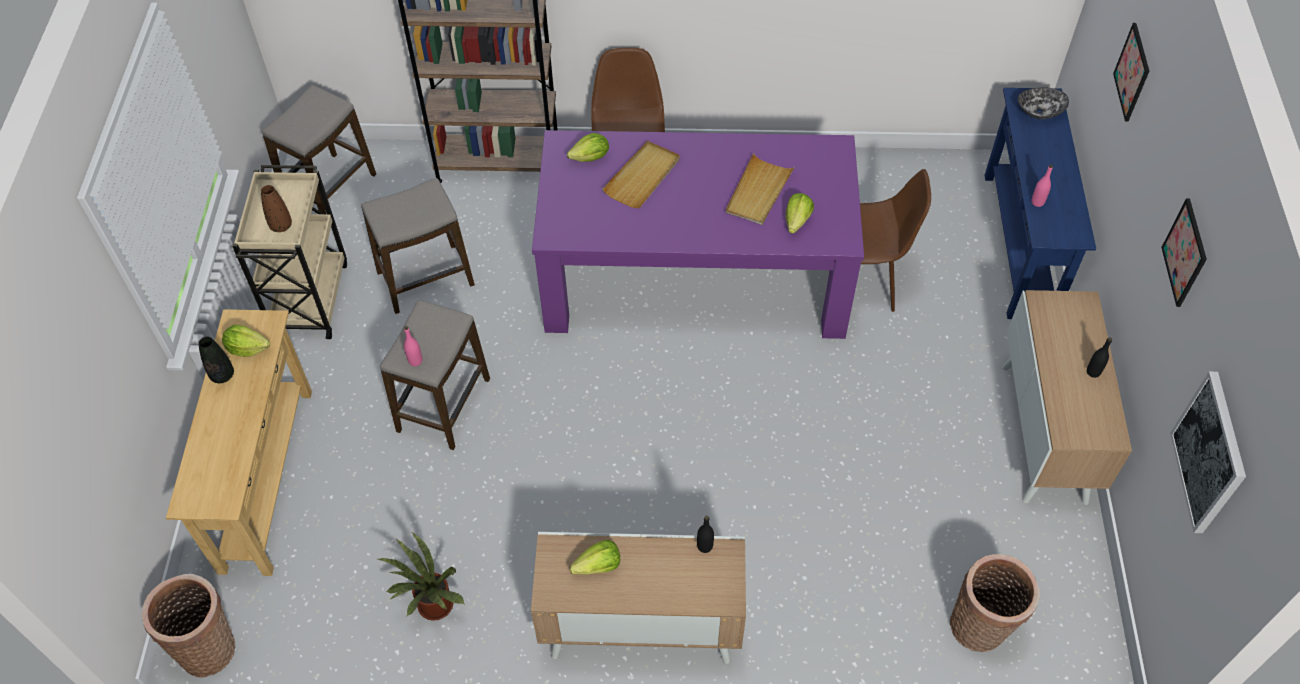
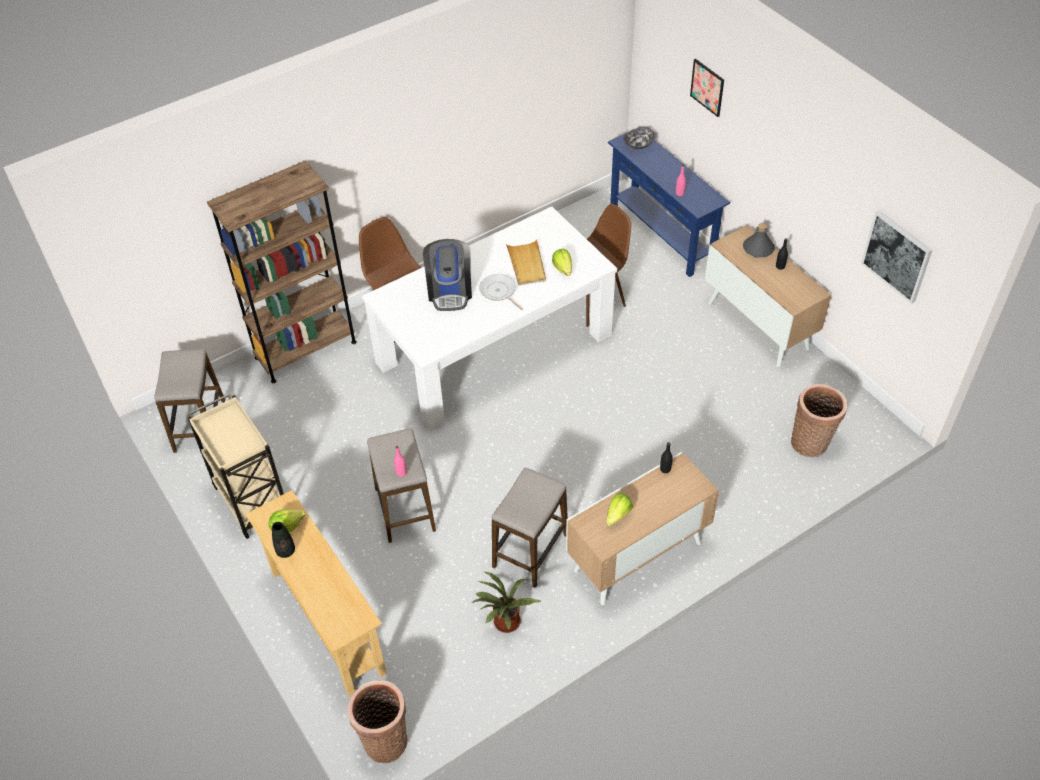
camera: 35 degrees left, 5 degrees down
brown vase [261,185,292,232] -> none
stool [361,178,475,314] -> stool moved to [492,468,568,588]
purple dining table [532,130,864,339] -> white dining table [362,206,617,432]
lettuce [567,133,609,162] -> none
beige tray [602,141,680,208] -> coffee machine [423,239,472,311]
picture [1161,198,1207,307] -> none
none -> frying pan [479,274,523,310]
none -> grey bottle [743,223,775,258]

